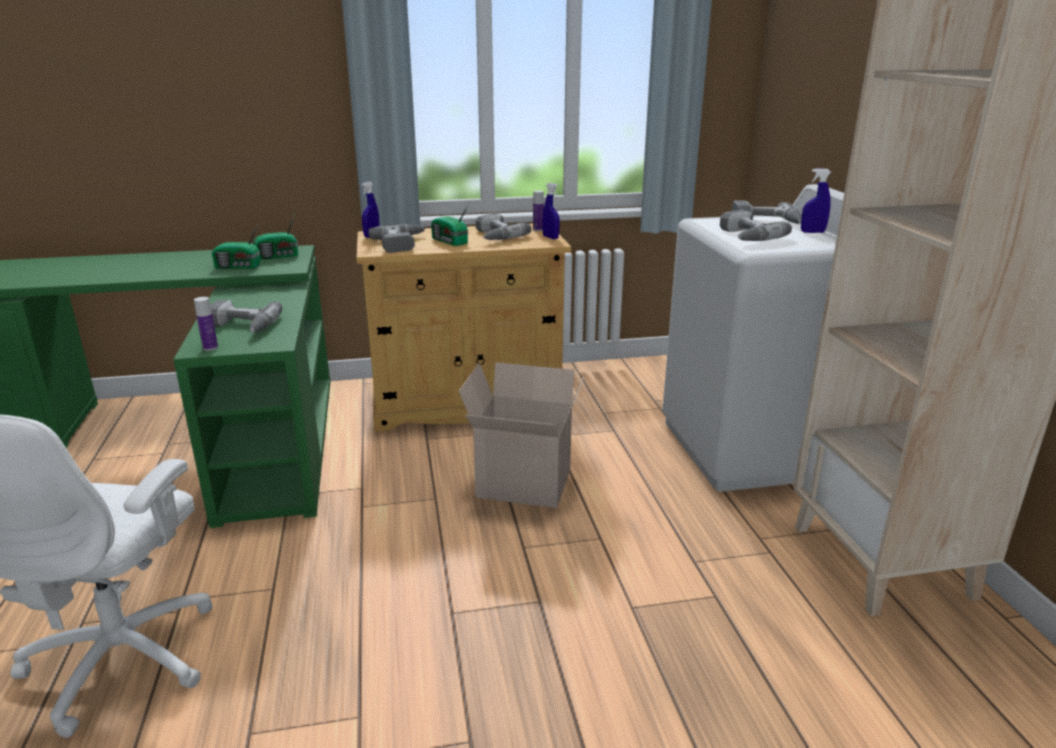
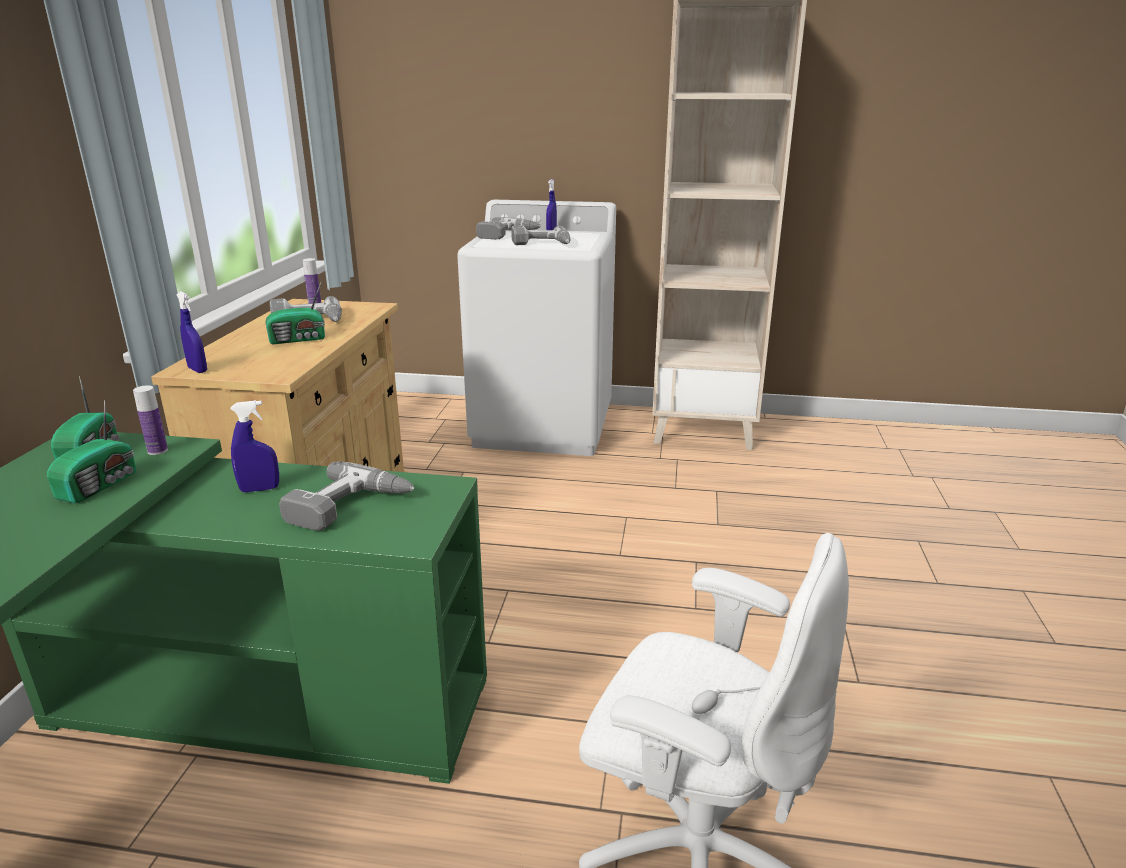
camera: 70 degrees left, 0 degrees up
bottle [194,297,218,351] -> bottle moved to [133,385,168,455]
power drill [368,224,426,253] -> none
cardboard box [459,362,586,508] -> none
blue spray bottle [542,183,560,239] -> blue spray bottle moved to [230,400,279,492]

